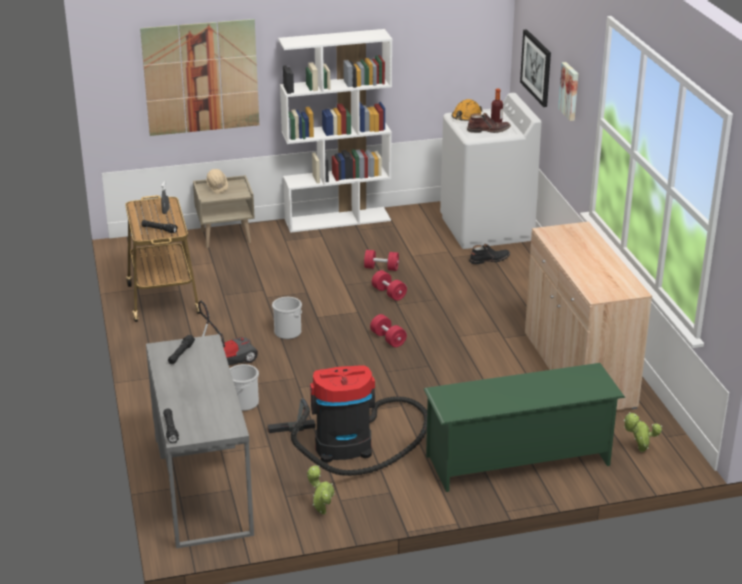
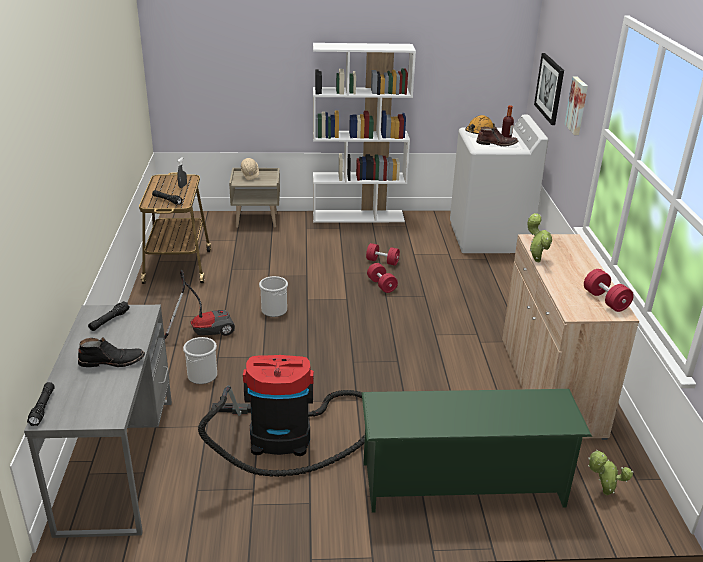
camera: 10 degrees right, 0 degrees up
picture [140,19,259,136] -> none
potted plant [307,466,334,515] -> potted plant moved to [528,213,552,262]
red dumbbell [370,314,407,347] -> red dumbbell moved to [584,269,634,312]
black boot [469,244,510,264] -> black boot moved to [78,337,145,367]

